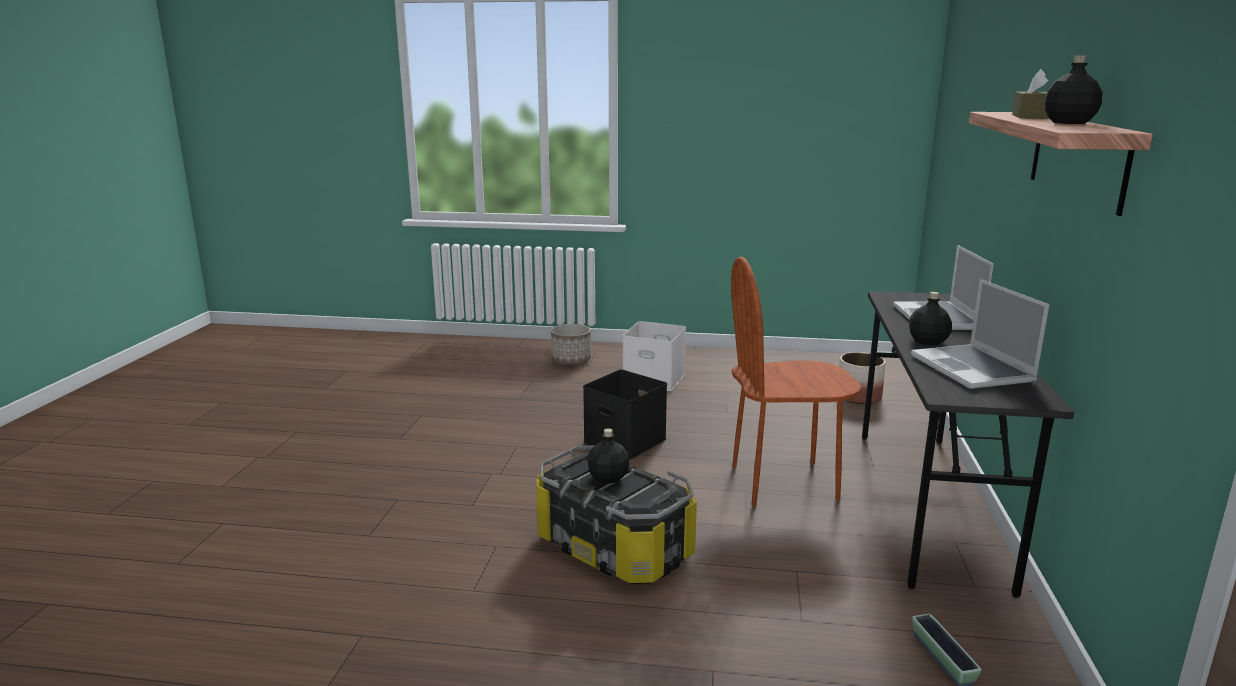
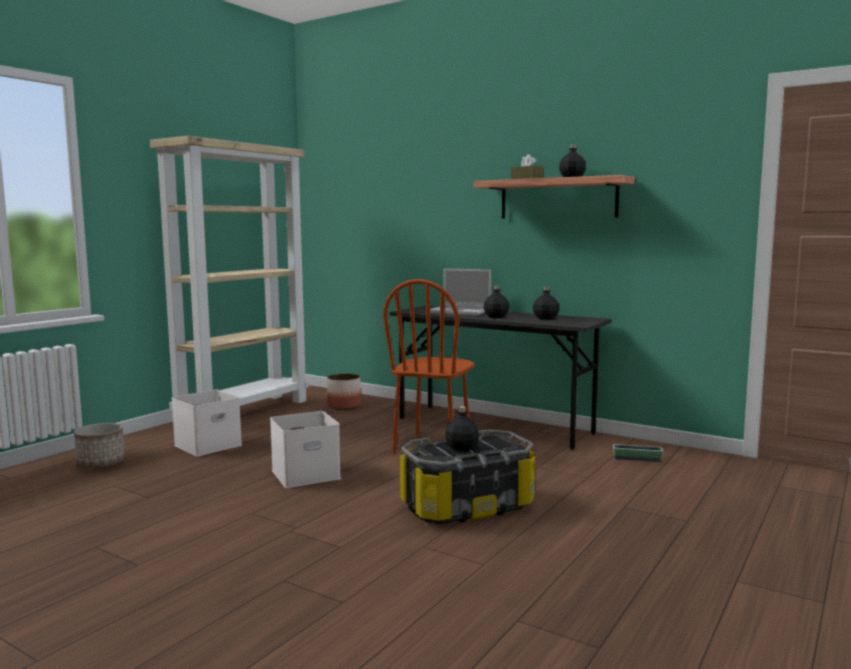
camera: 65 degrees left, 10 degrees down
black storage box [583,369,667,460] -> white storage box [270,411,341,488]
laptop [911,279,1050,389] -> black bottle [533,287,559,320]
none -> beige bookcase [150,136,309,410]

